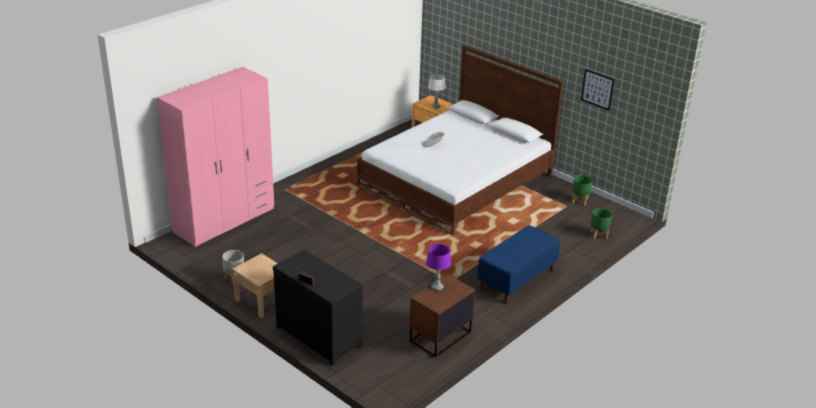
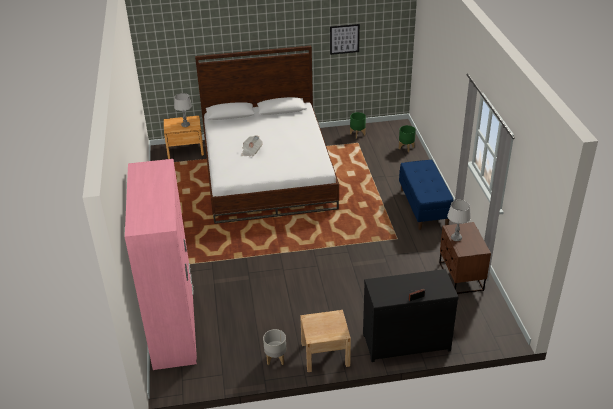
camera: 50 degrees left, 5 degrees up
purple table lamp [426,244,451,291] -> grey table lamp [447,200,471,241]

